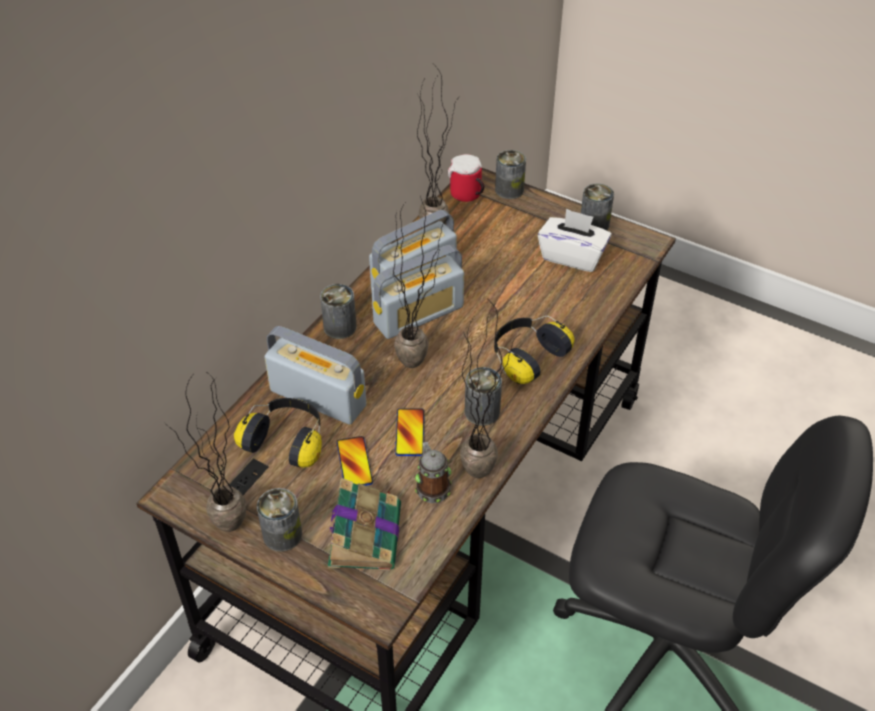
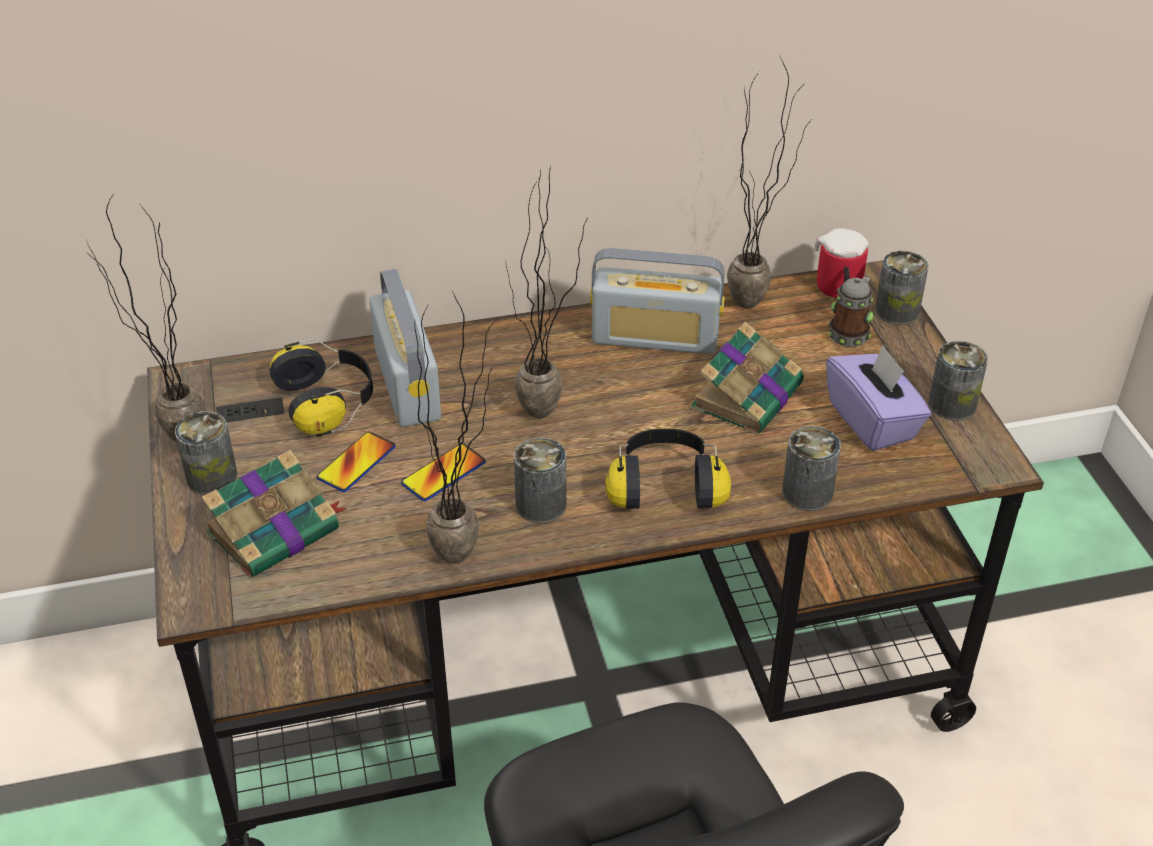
camera: 45 degrees right, 5 degrees down
can [320,284,357,339] -> can moved to [782,426,841,511]
radio [371,245,464,339] -> none
mug [415,442,452,503] -> mug moved to [828,276,874,347]
white tissue box [538,209,612,272] -> purple tissue box [826,345,932,451]
none -> book [691,322,804,435]

